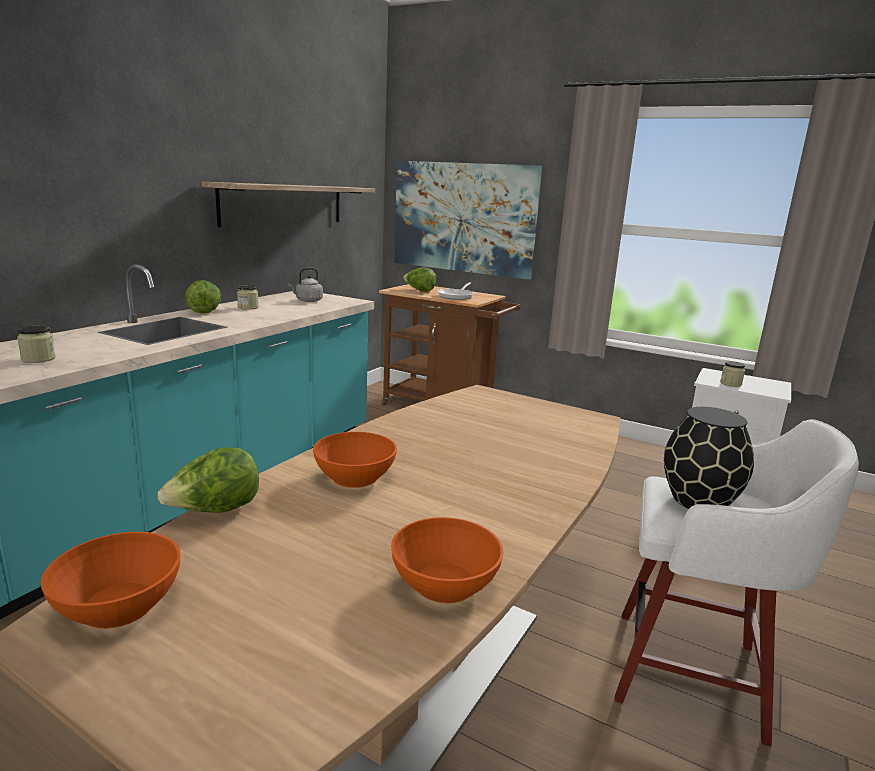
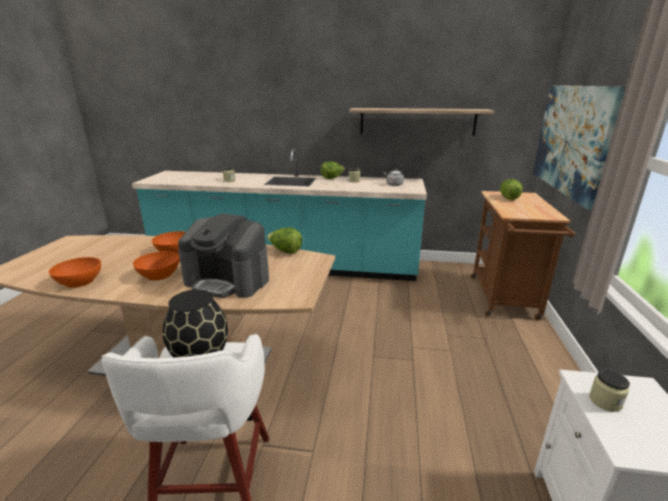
camera: 70 degrees right, 5 degrees up
orange bowl [41,532,180,629] -> orange bowl moved to [133,251,180,281]
lettuce [158,447,259,513] -> lettuce moved to [267,228,302,253]
frying pan [437,282,474,300] -> none
none -> coffee machine [178,213,269,298]

